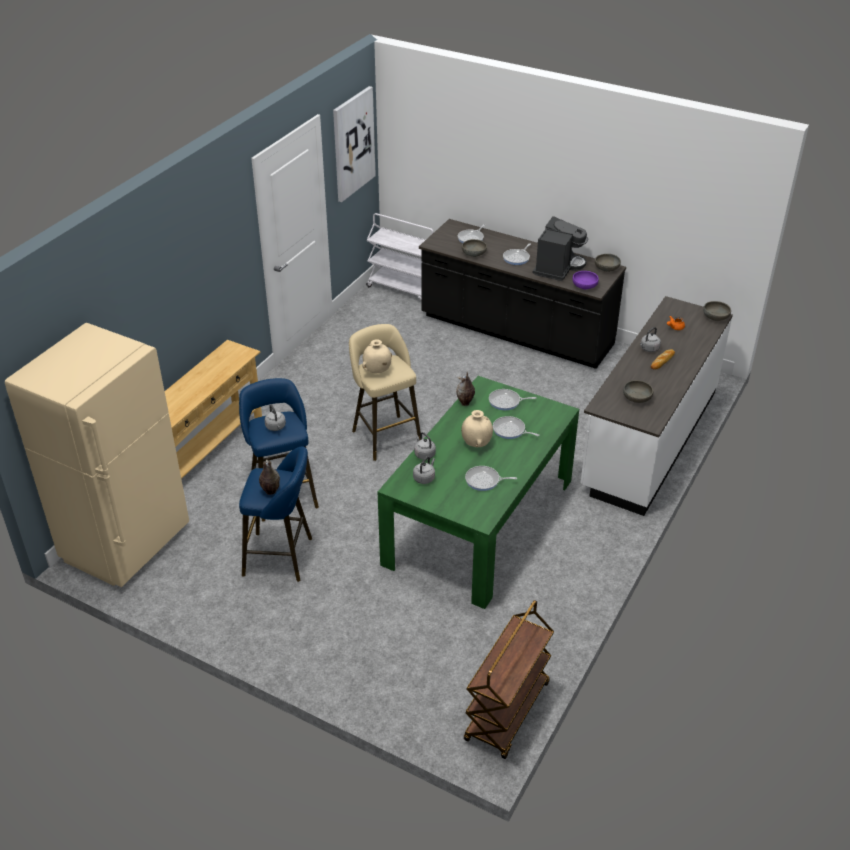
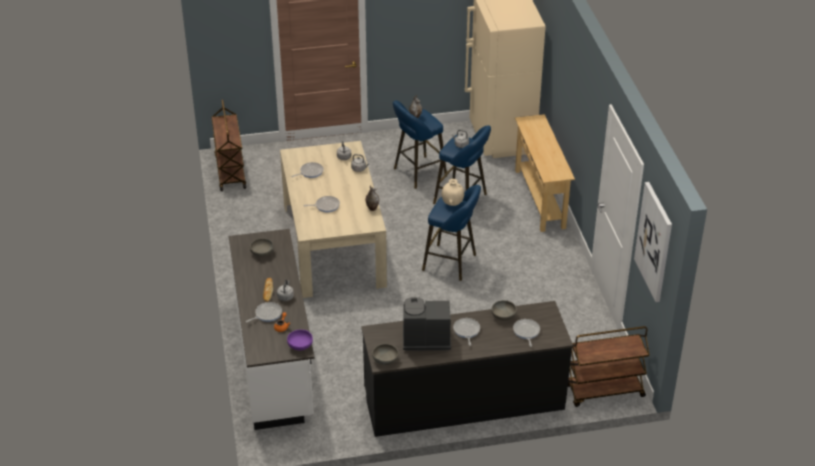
camera: 140 degrees right, 0 degrees up
beige stool [349,324,421,461] -> blue stool [422,185,481,281]
white cart [366,213,434,302] -> brown cart [568,326,650,407]
green dining table [377,376,579,609] -> beige dining table [280,141,387,298]
beige vase [461,410,493,447] -> none
frying pan [489,389,536,410] -> frying pan moved to [246,302,282,322]
coffee machine [533,216,588,281] -> coffee machine turned 105 degrees clockwise [403,297,451,351]
purple bowl [572,271,599,290] -> purple bowl moved to [287,330,313,350]
grey bowl [703,301,731,321] -> none

